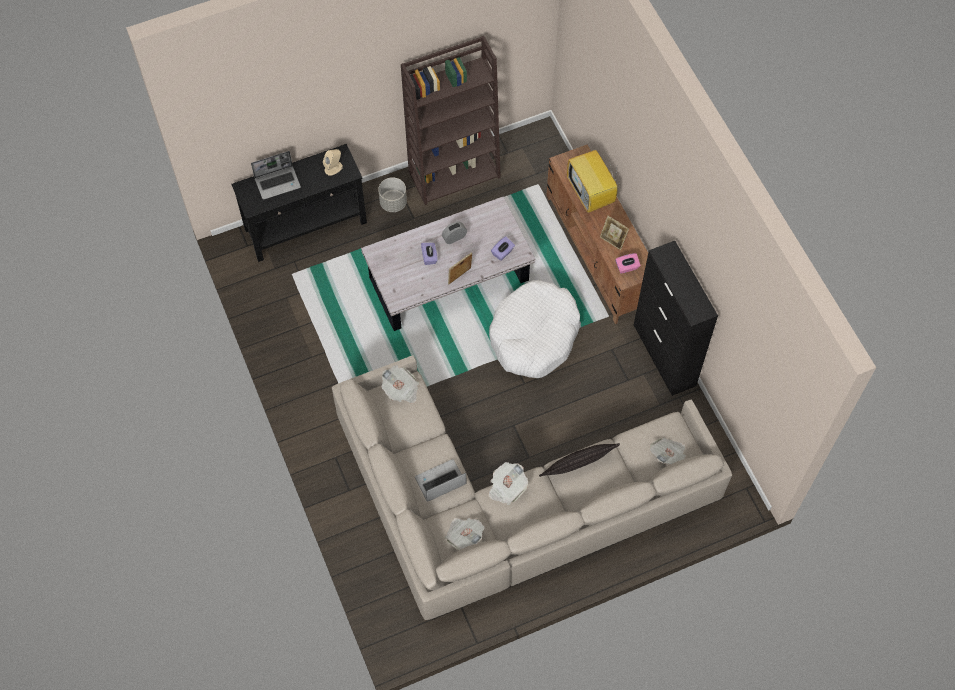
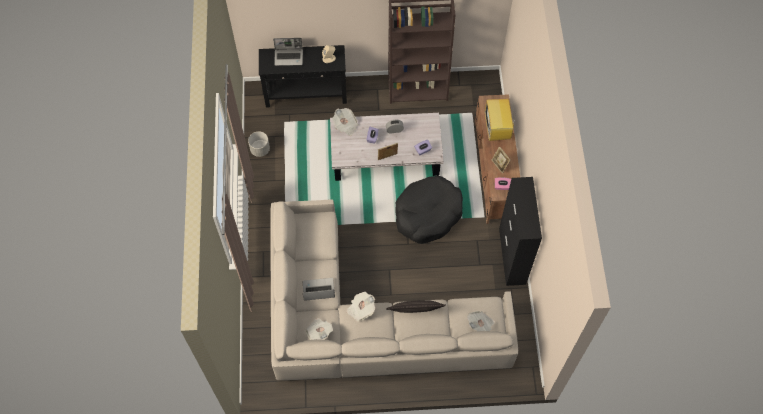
camera: 20 degrees right, 0 degrees up
grey planter [378,177,407,212] -> grey planter moved to [248,132,270,157]
newspaper [381,365,419,404] -> newspaper moved to [332,108,359,136]
white dog bed [489,280,581,378] -> black dog bed [395,176,463,244]

